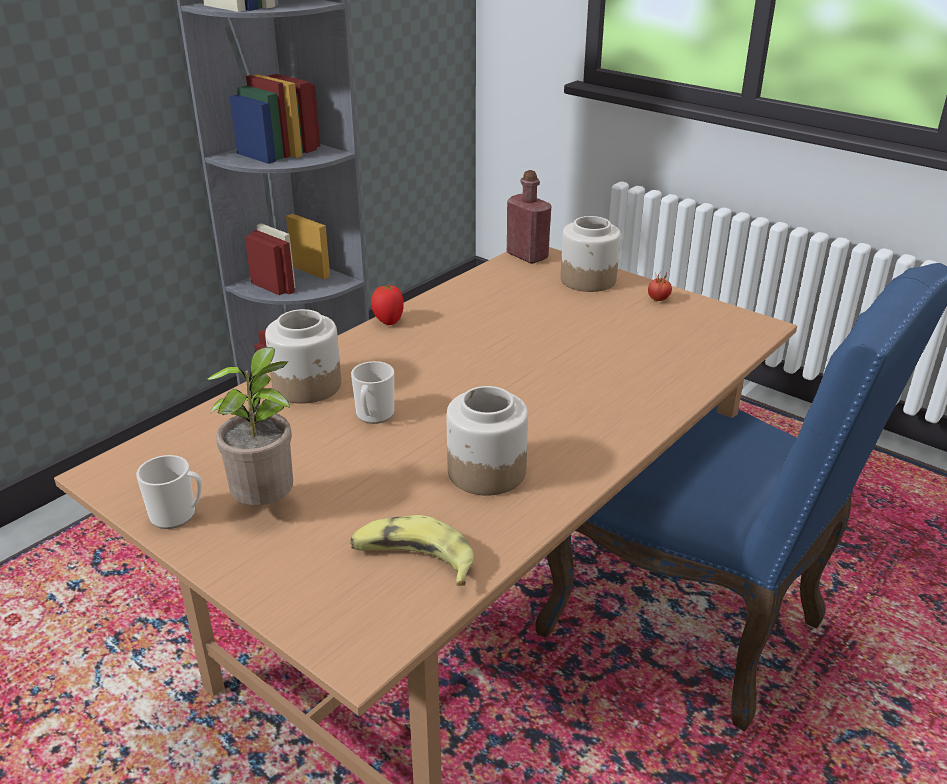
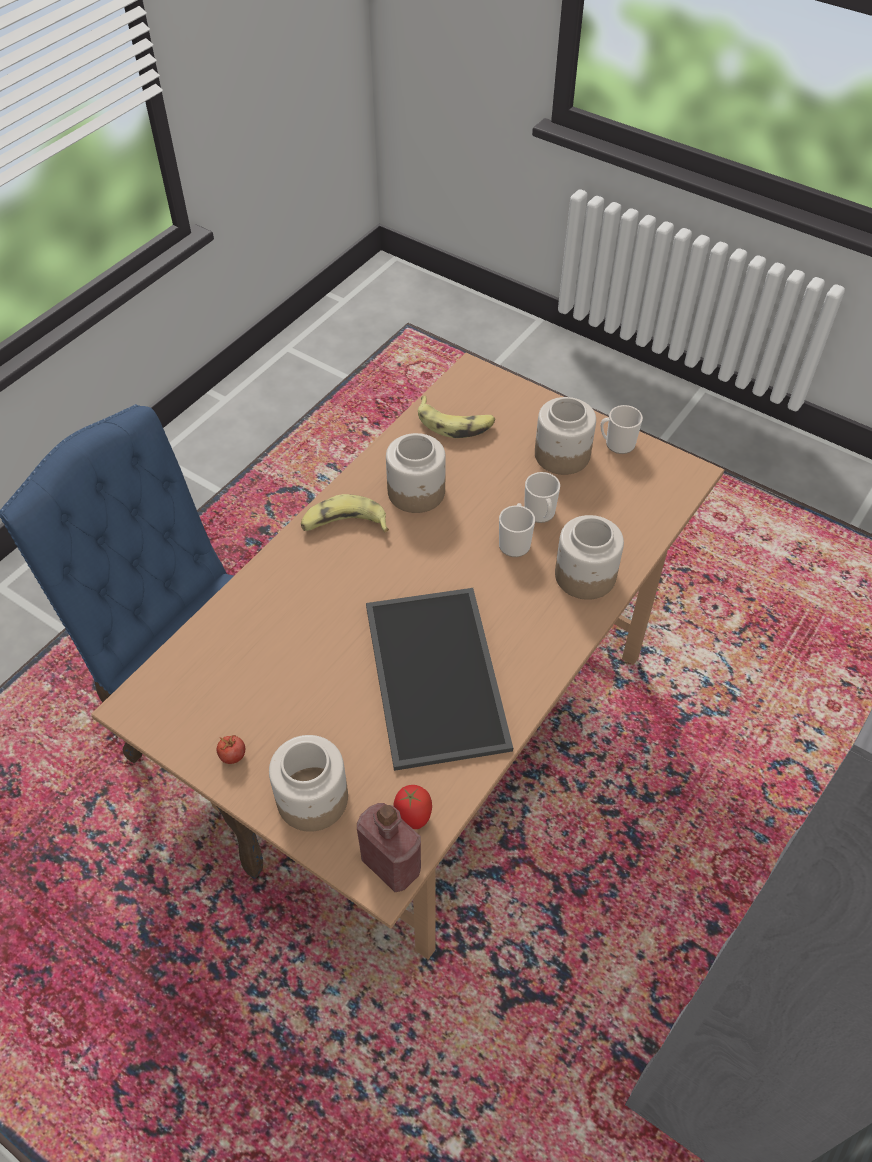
camera: 175 degrees right, 20 degrees up
potted plant [207,347,293,506] -> jar [535,397,596,475]
tomato [371,284,404,325] -> tomato moved to [394,785,432,829]
none -> banana [301,494,389,532]
none -> tray [366,588,513,771]
none -> mug [524,472,560,523]

